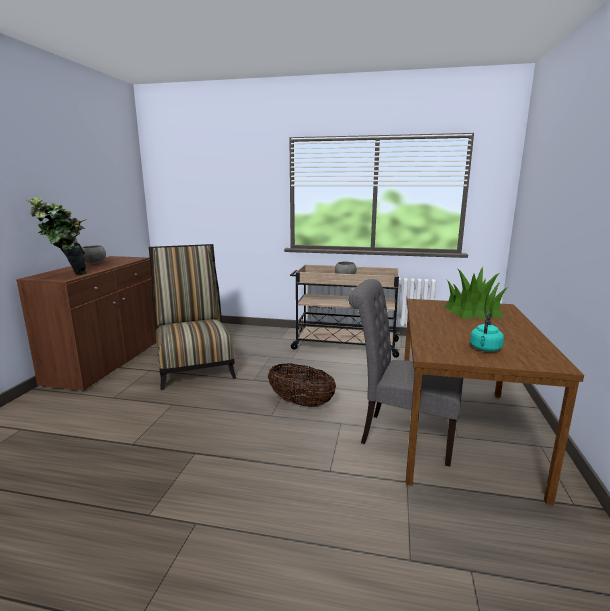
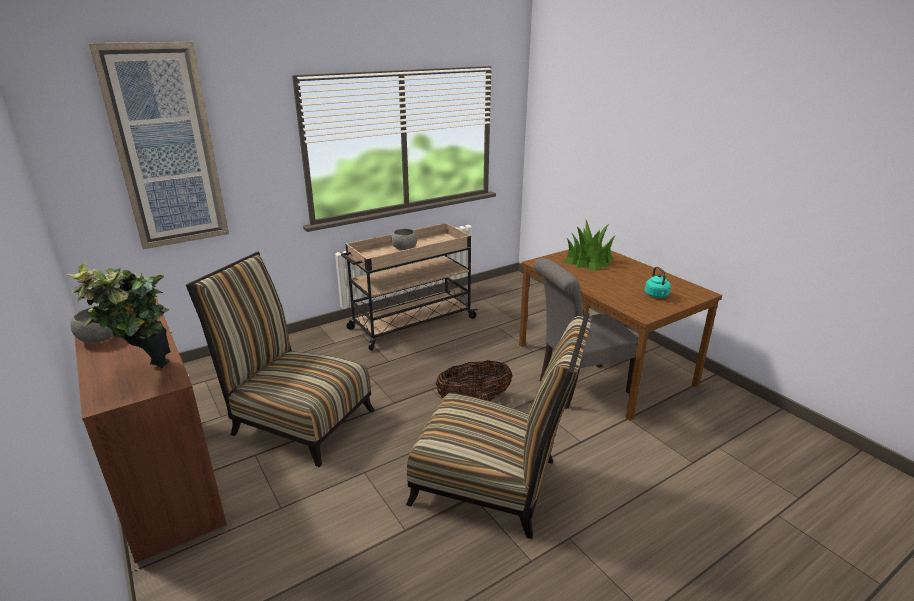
camera: 45 degrees left, 10 degrees up
none -> picture [89,42,229,249]
none -> chair [406,313,591,539]

